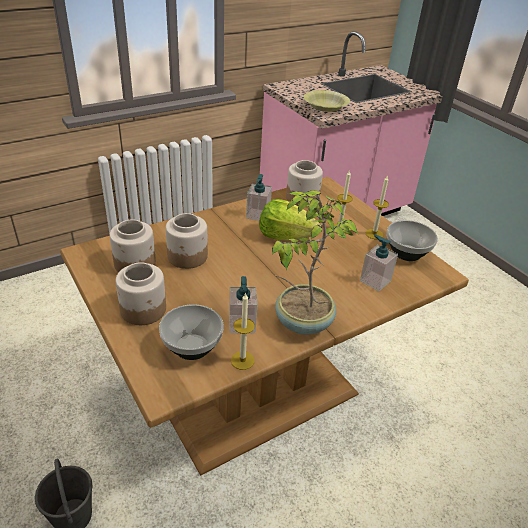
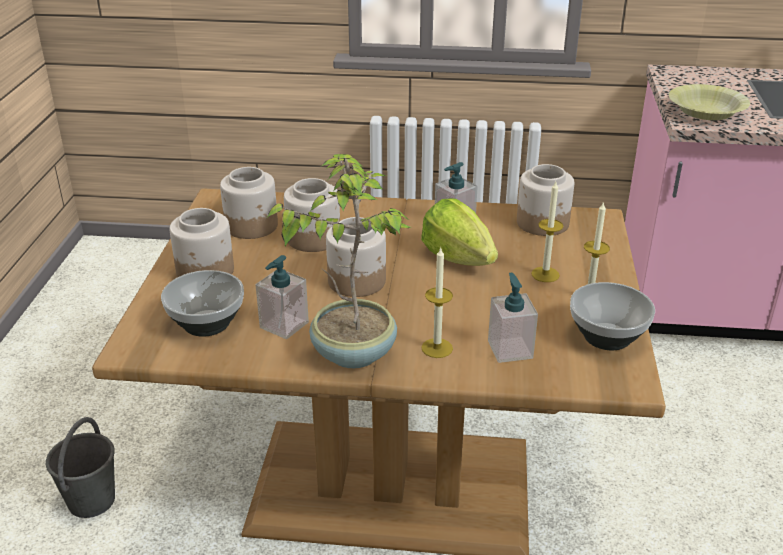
camera: 40 degrees right, 5 degrees down
candle [231,292,255,370] -> candle moved to [421,247,453,358]
none -> jar [326,217,386,297]

